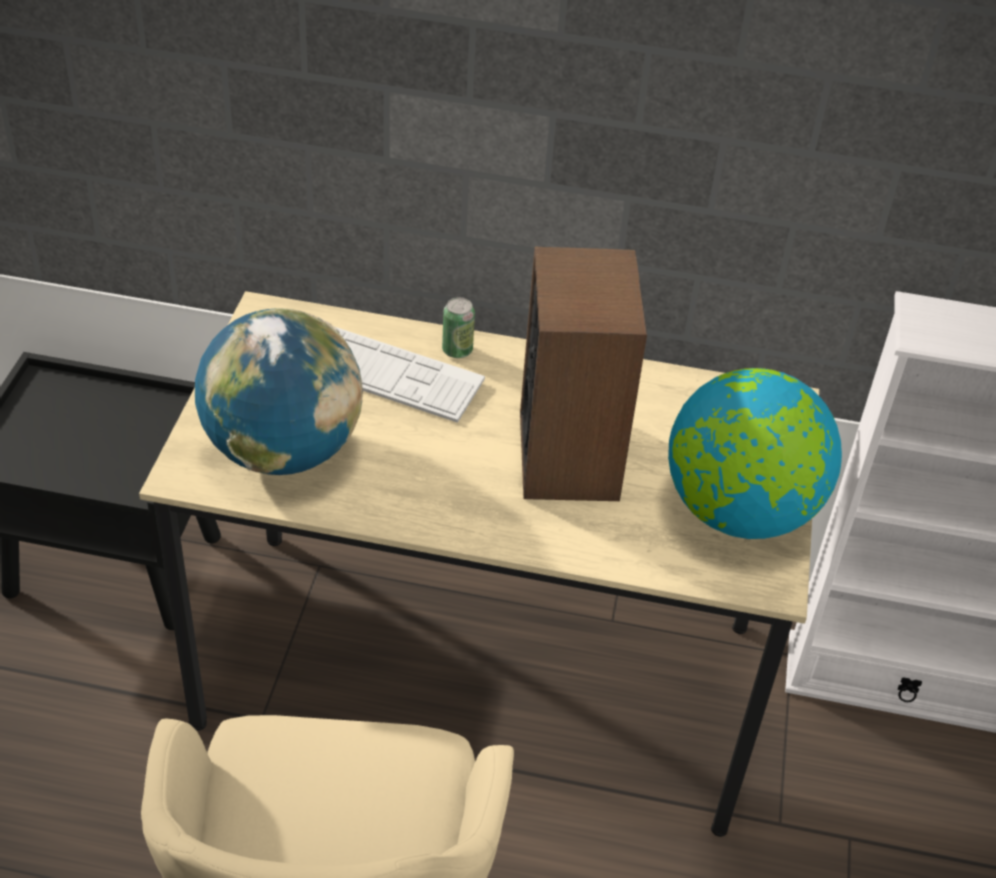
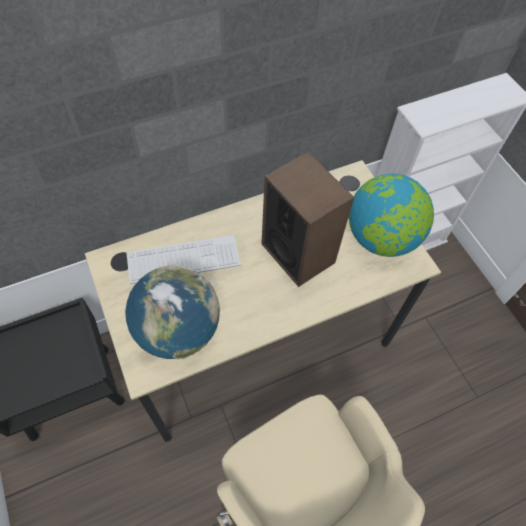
camera: 35 degrees left, 15 degrees up
can [442,297,475,358] -> none

